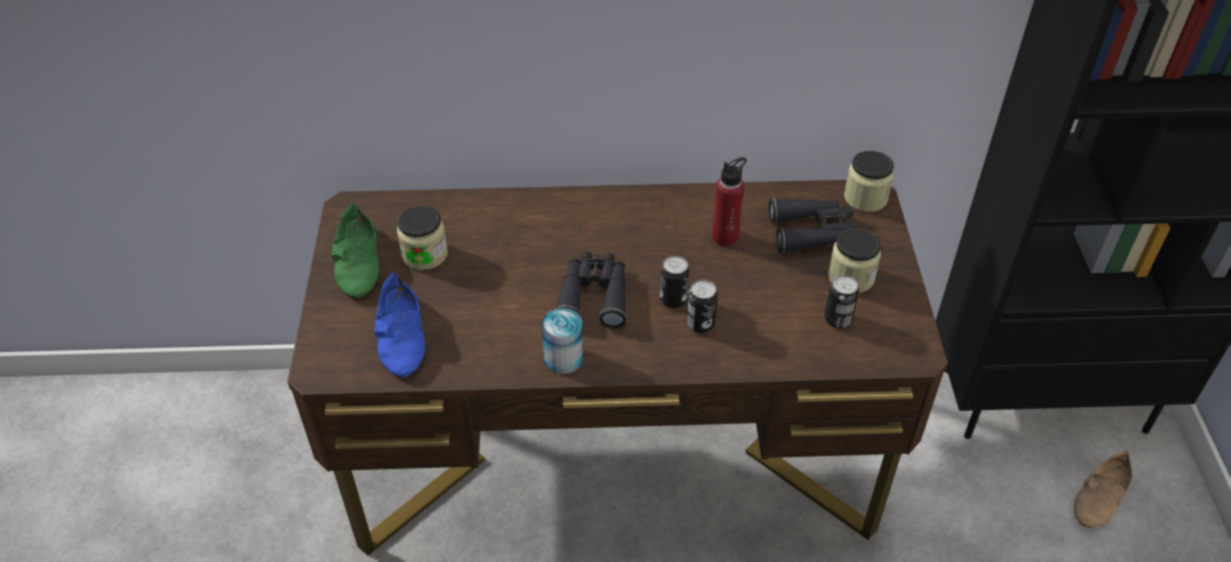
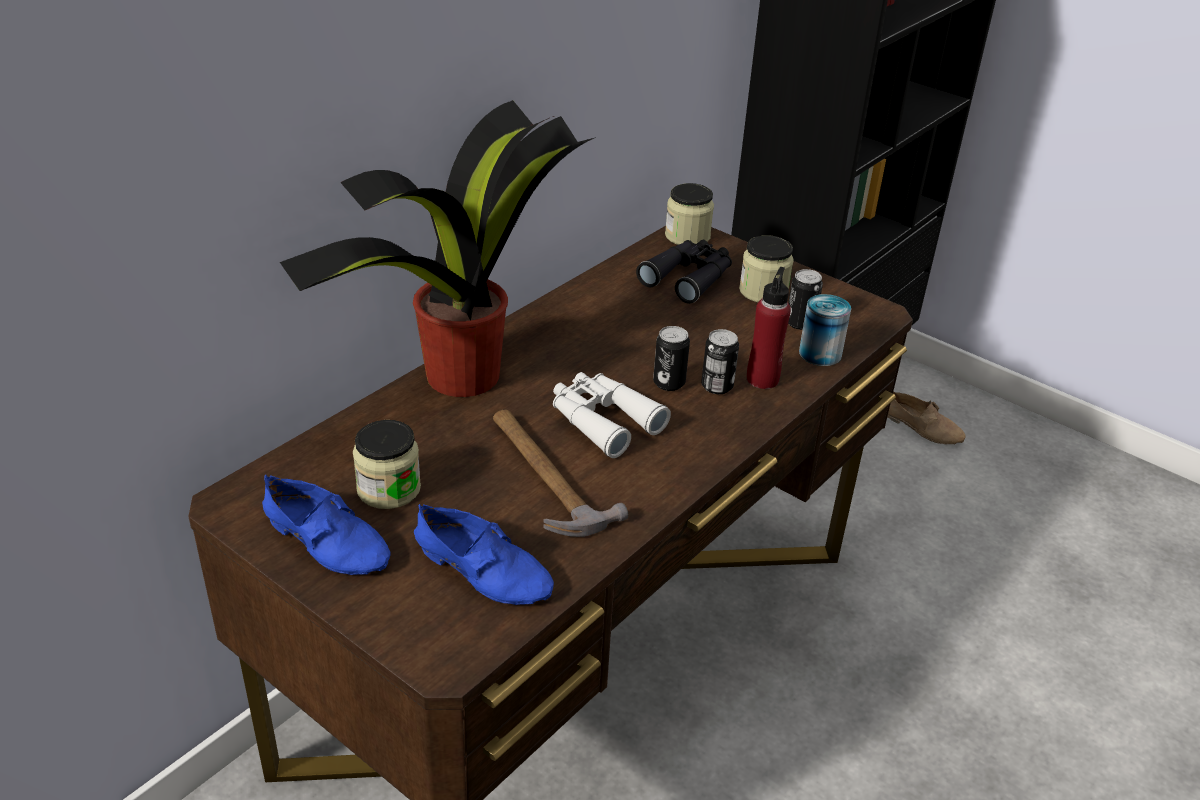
camera: 50 degrees left, 10 degrees down
green shoe [331,202,379,298] -> blue shoe [262,475,390,575]
can [541,308,584,374] -> can moved to [799,294,851,366]
black binoculars [555,251,626,328] -> white binoculars [553,372,671,458]
red bottle [712,157,747,246] -> red bottle moved to [747,267,791,389]
beige shoe [1074,451,1133,528] -> beige shoe turned 45 degrees counterclockwise [887,391,965,445]
none -> potted plant [280,100,596,397]
none -> hammer [493,410,628,537]

